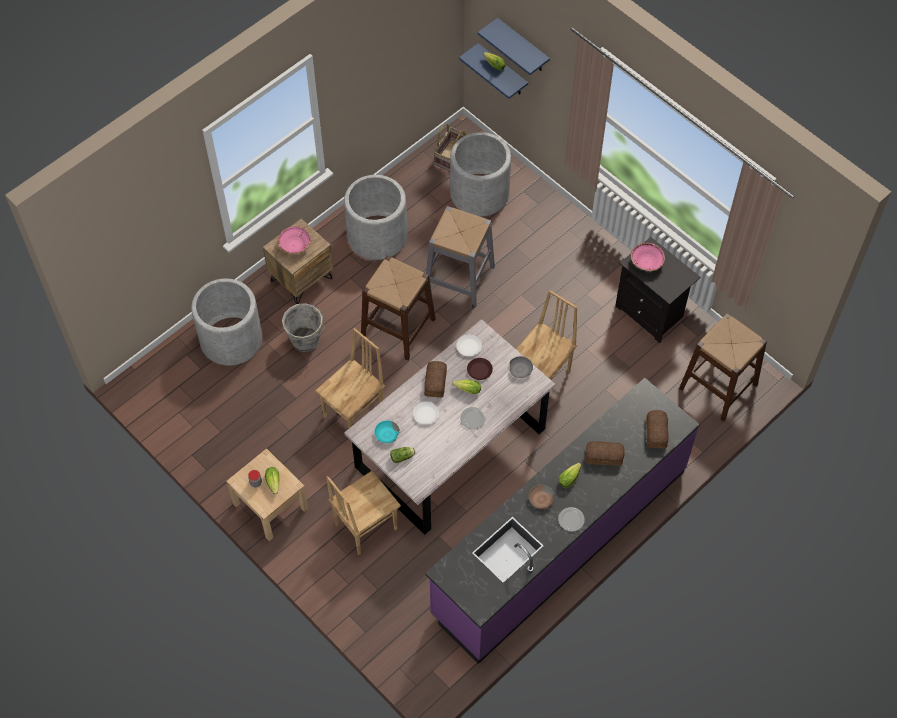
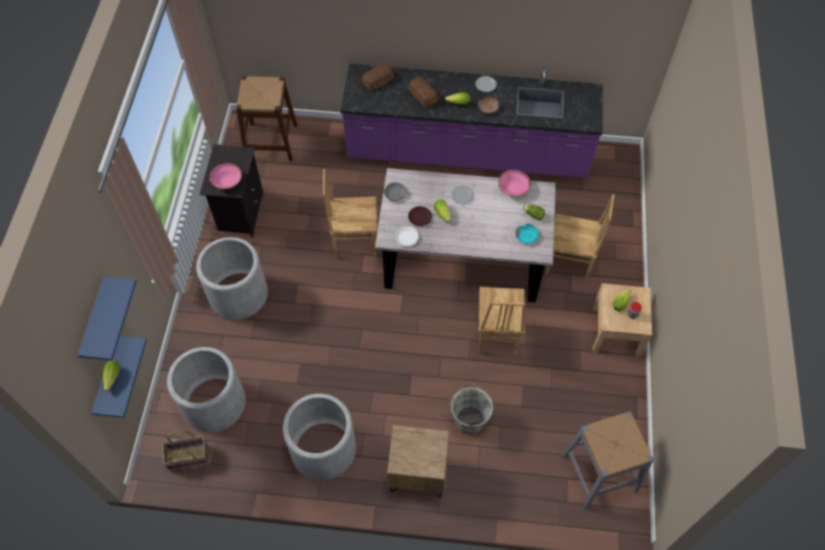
camera: 130 degrees left, 0 degrees up
grey planter [191,278,262,366] -> grey planter moved to [196,237,268,320]
pink bowl [277,226,311,254] -> pink bowl moved to [498,170,531,196]
brown chair [315,328,385,428] -> brown chair turned 90 degrees counterclockwise [478,287,525,355]
brown stool [361,255,436,361] -> none
white plate [413,402,439,425] -> none
bread [424,361,447,398] -> none
grey stool [426,206,495,308] -> grey stool moved to [561,411,654,510]

